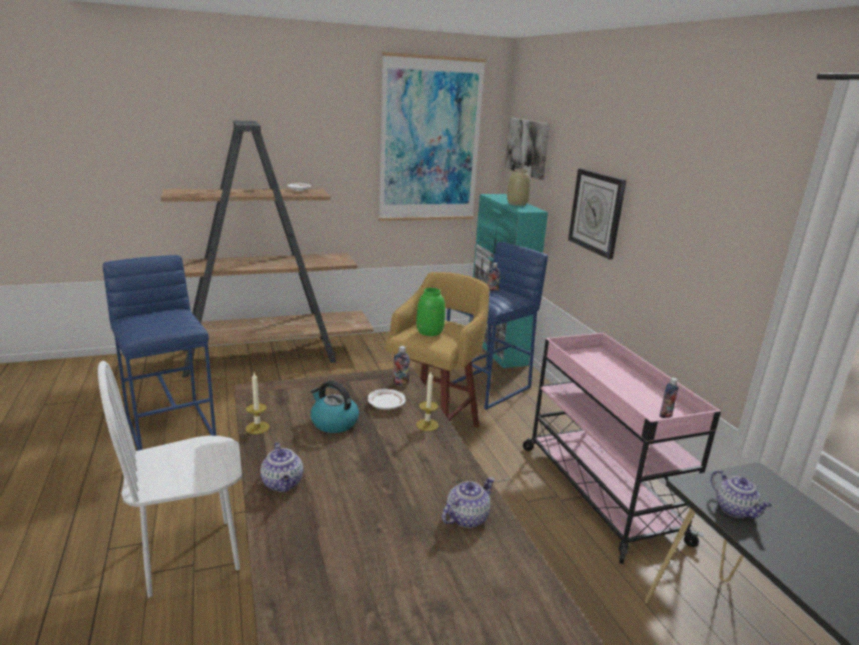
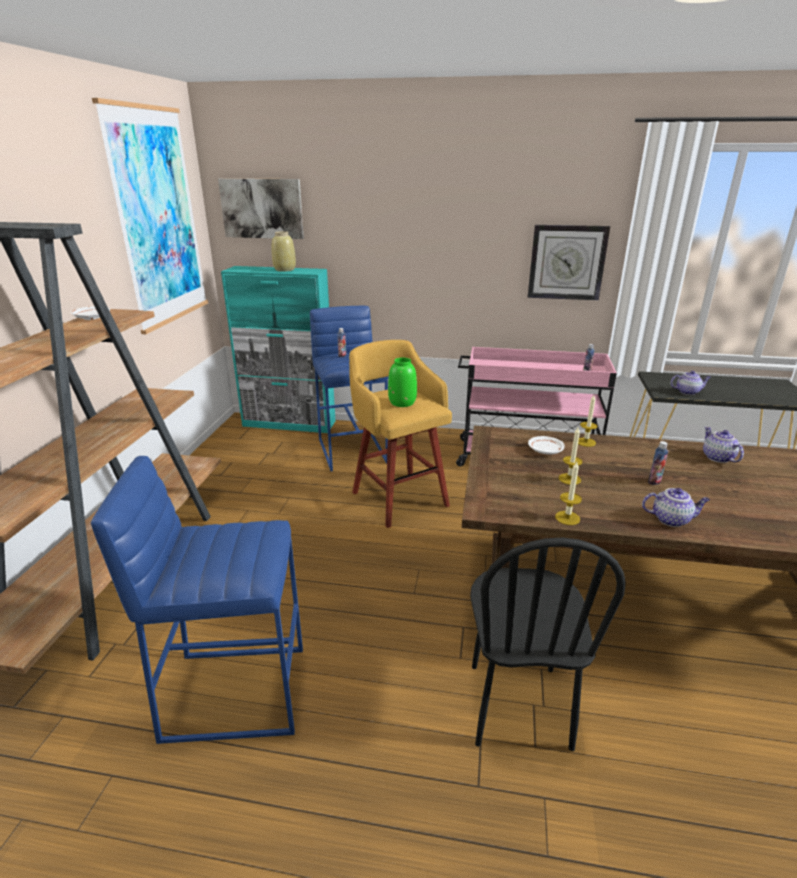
camera: 60 degrees left, 5 degrees up
white chair [98,361,242,597] -> black chair [470,538,626,751]
kettle [310,381,359,433] -> candle [559,427,582,485]
bottle [393,346,410,386] -> bottle moved to [648,441,668,485]
wall clock [568,168,626,259] -> wall clock moved to [528,225,610,300]

